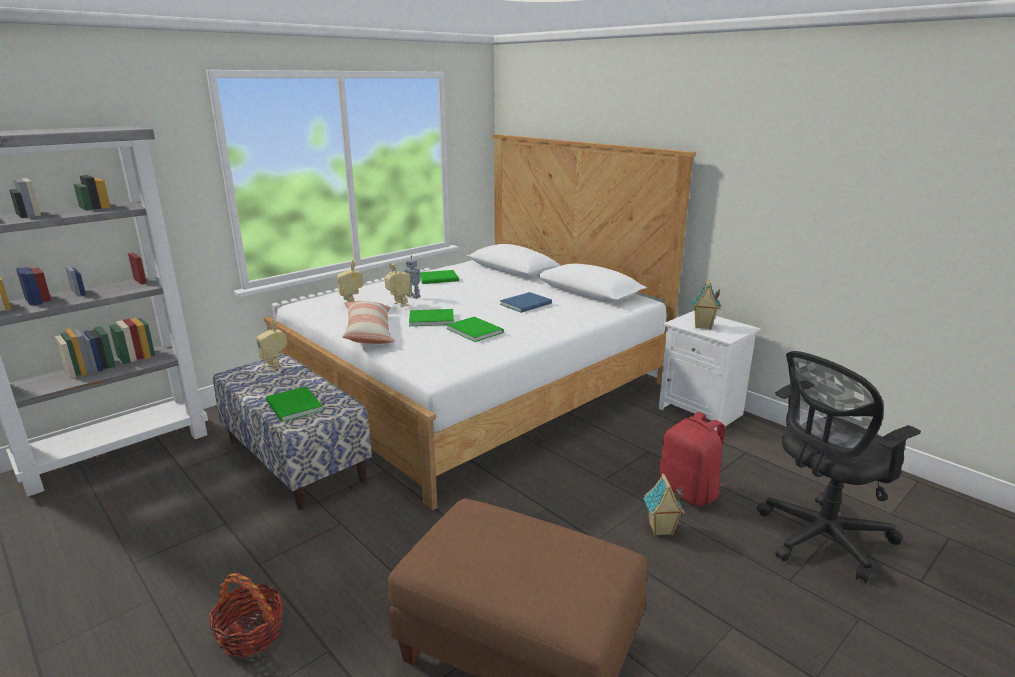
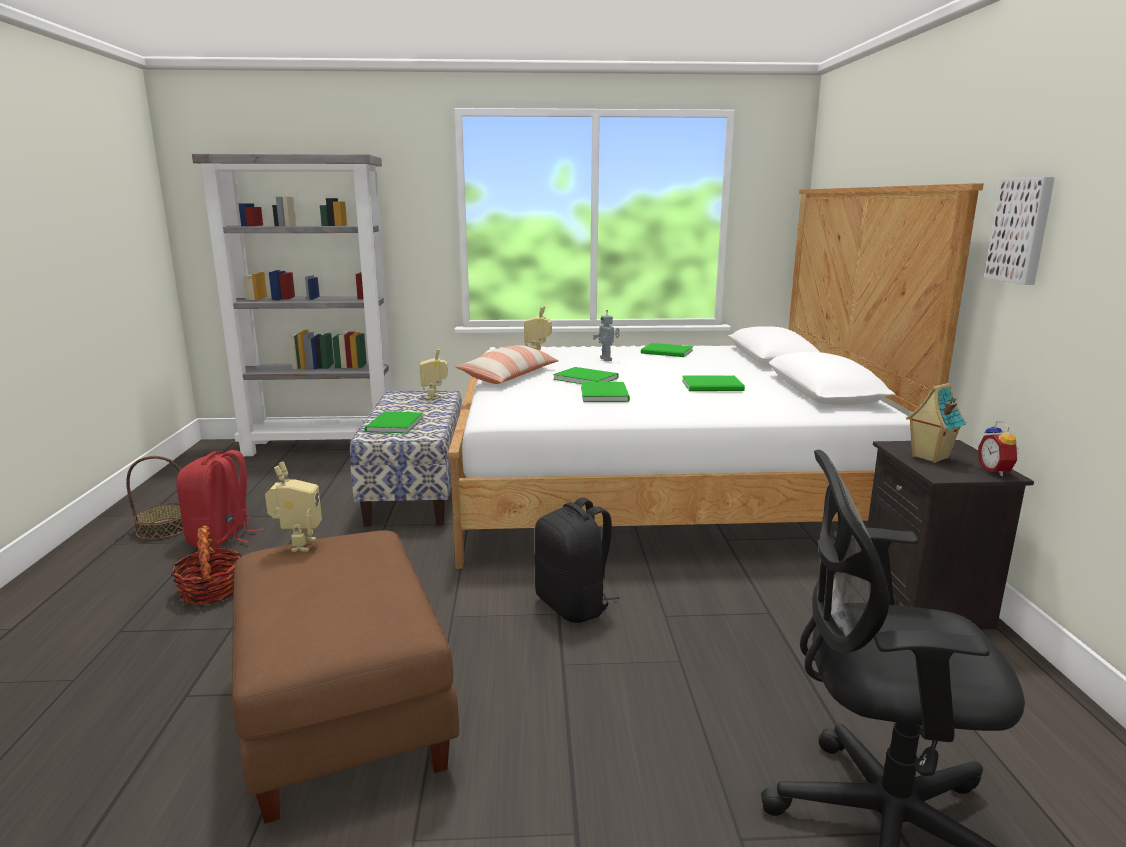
camera: 40 degrees right, 5 degrees down
toy robot [385,262,411,307] -> toy robot moved to [265,461,322,552]
blue book [500,292,552,313] -> green book [682,375,745,391]
toy house [643,473,685,536] -> none
white nightstand [659,310,761,432] -> black nightstand [867,440,1034,630]
red backpack [659,412,725,506] -> red backpack moved to [176,450,264,549]
none -> basket [126,456,184,540]
none -> black backpack [534,497,619,623]
none -> alarm clock [978,421,1020,476]
none -> picture [984,177,1055,285]

